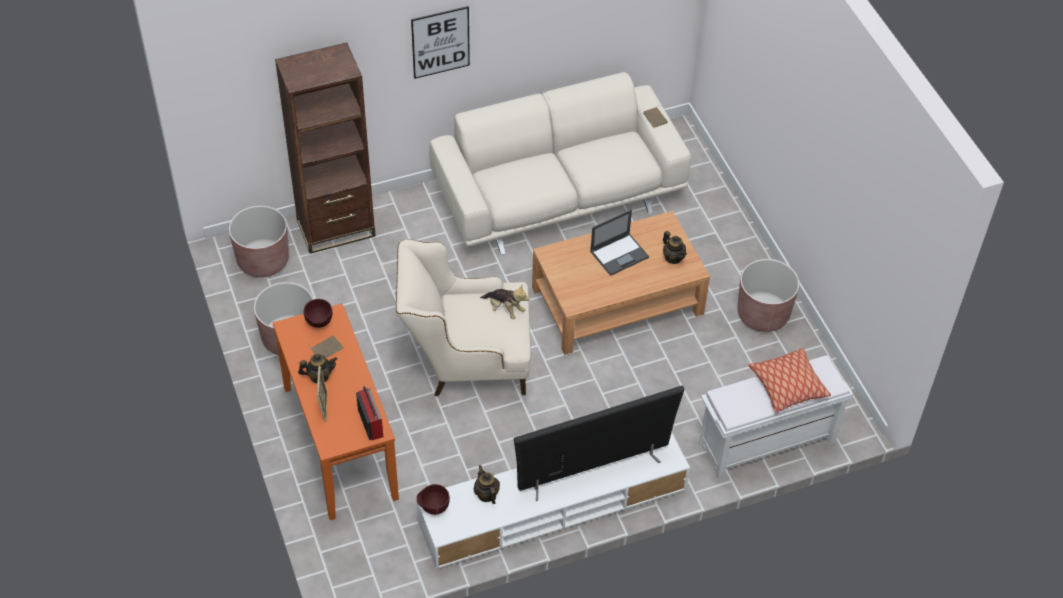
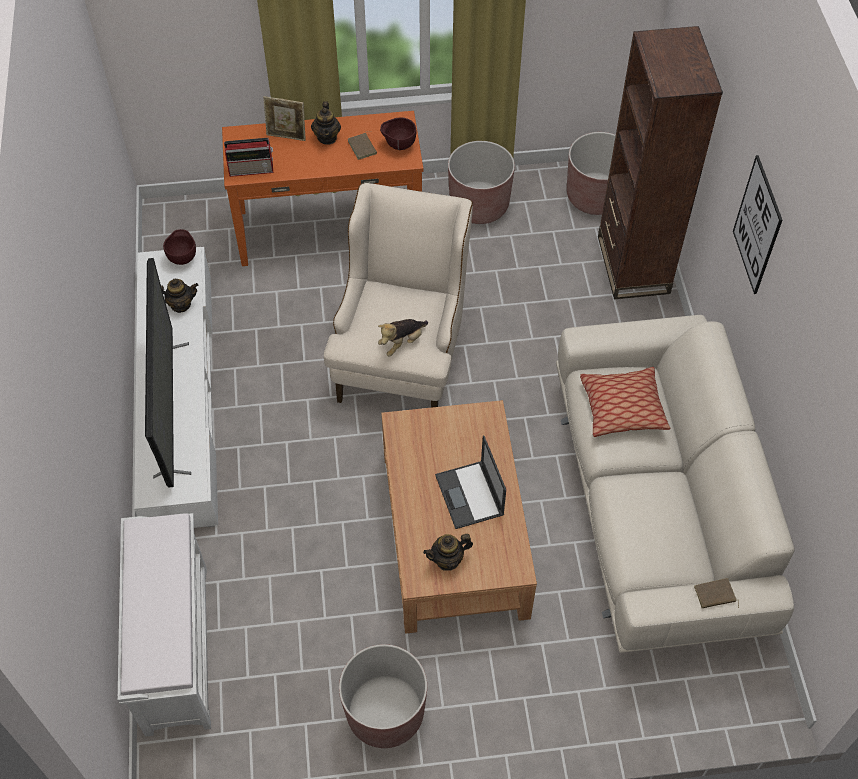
camera: 105 degrees right, 5 degrees up
pillow [748,348,831,412] -> pillow moved to [580,367,671,437]

